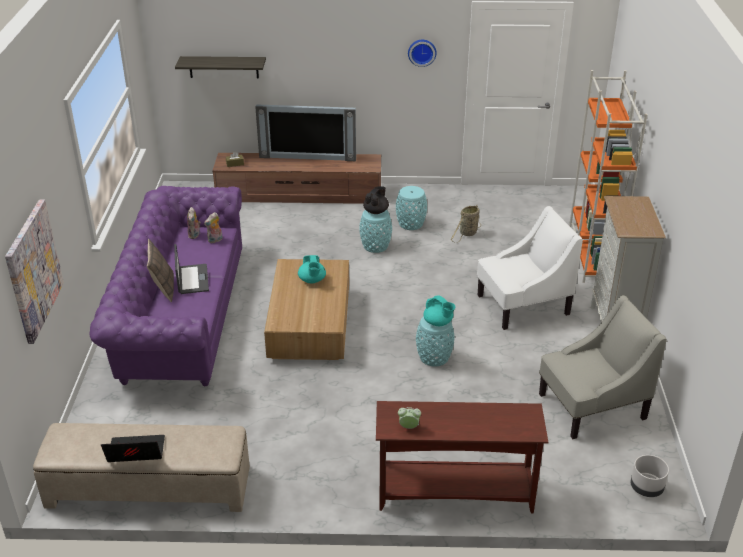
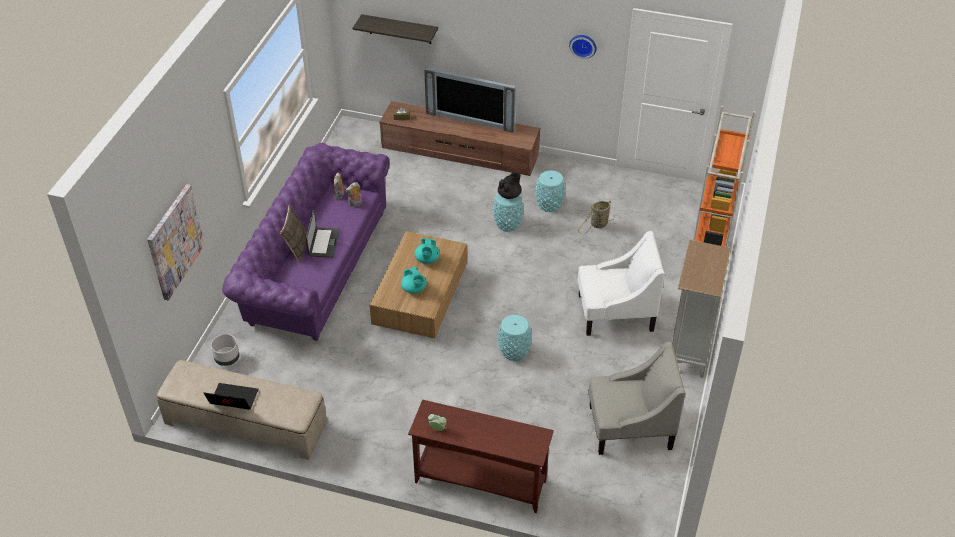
camera: 15 degrees right, 10 degrees up
turquoise teapot [424,295,456,326] -> turquoise teapot moved to [401,267,427,294]
grey planter [631,455,669,497] -> grey planter moved to [211,334,240,366]

